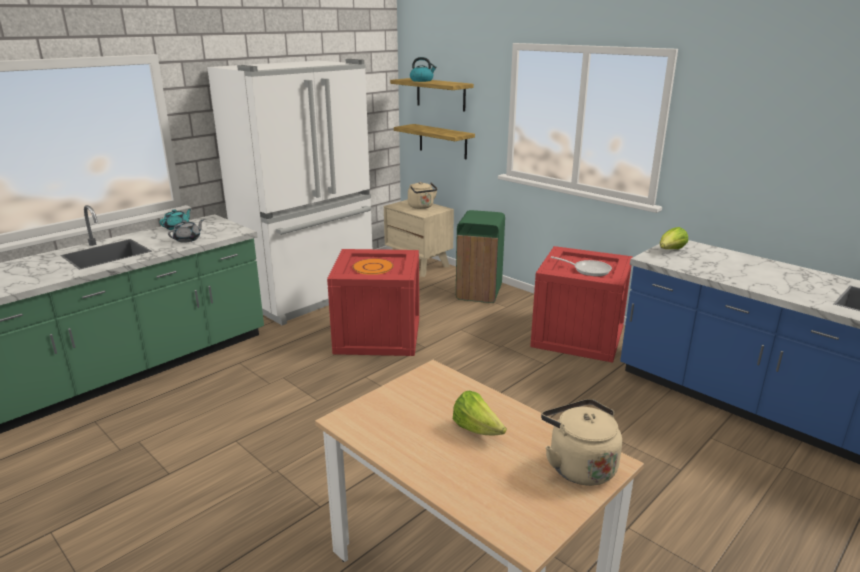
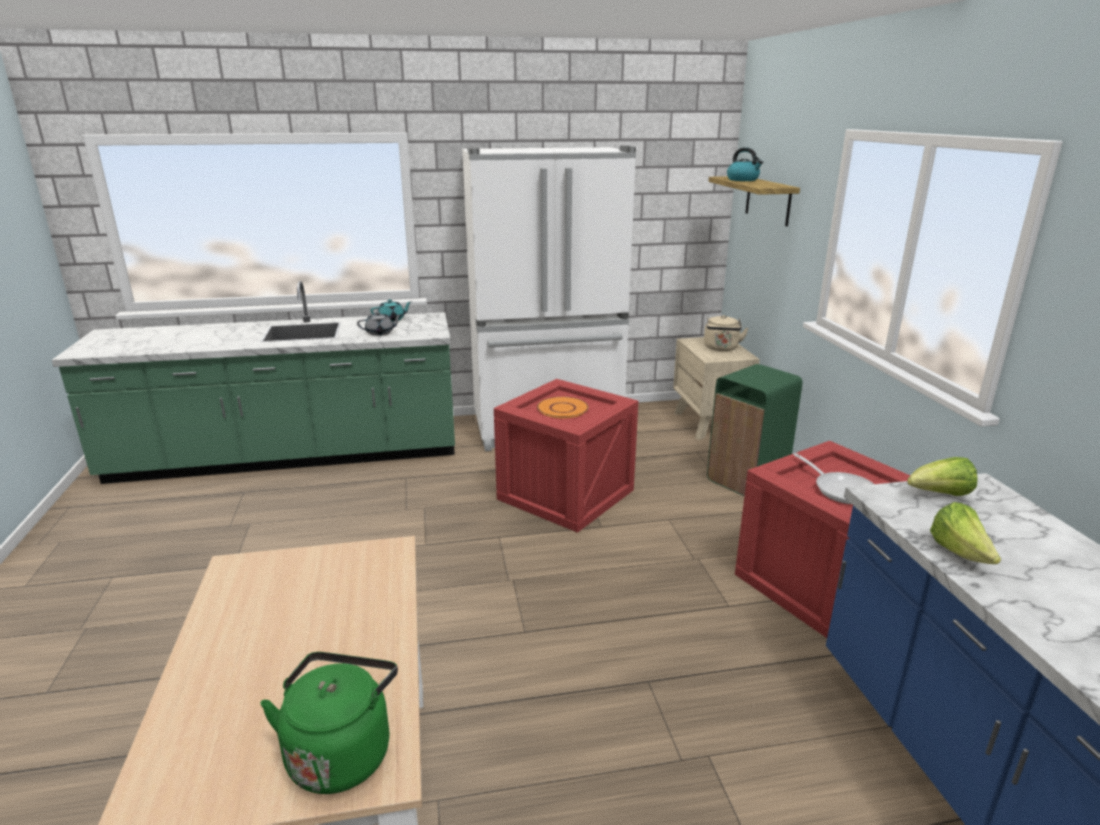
camera: 35 degrees right, 0 degrees up
shelf [394,124,475,159] -> none
lettuce [453,391,507,436] -> lettuce moved to [930,502,1001,564]
beige kettle [541,399,622,486] -> green kettle [260,652,398,794]

